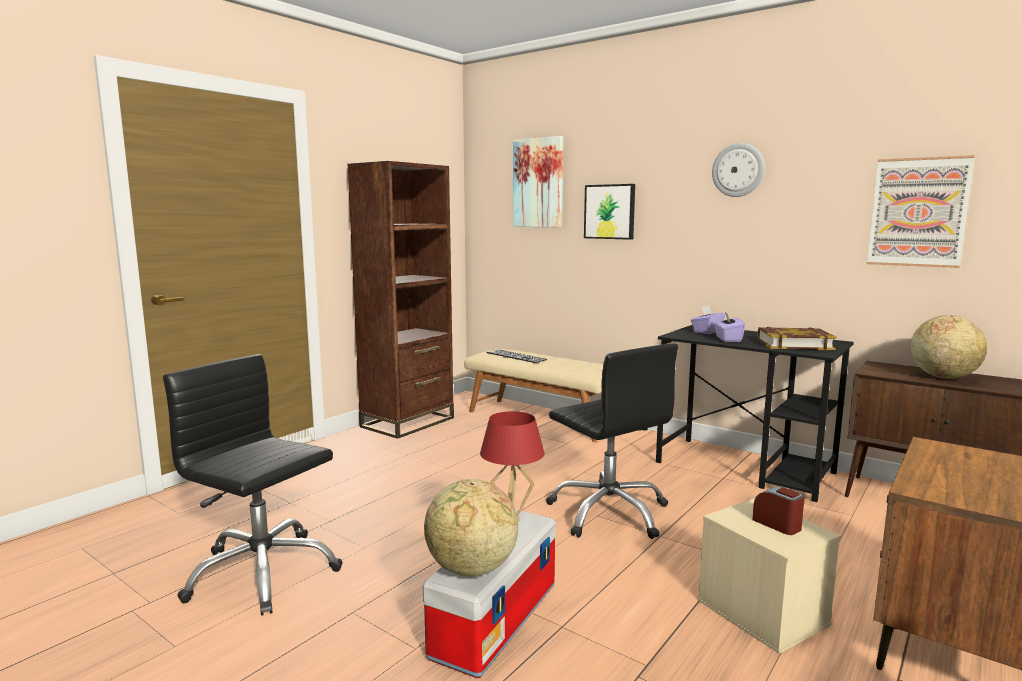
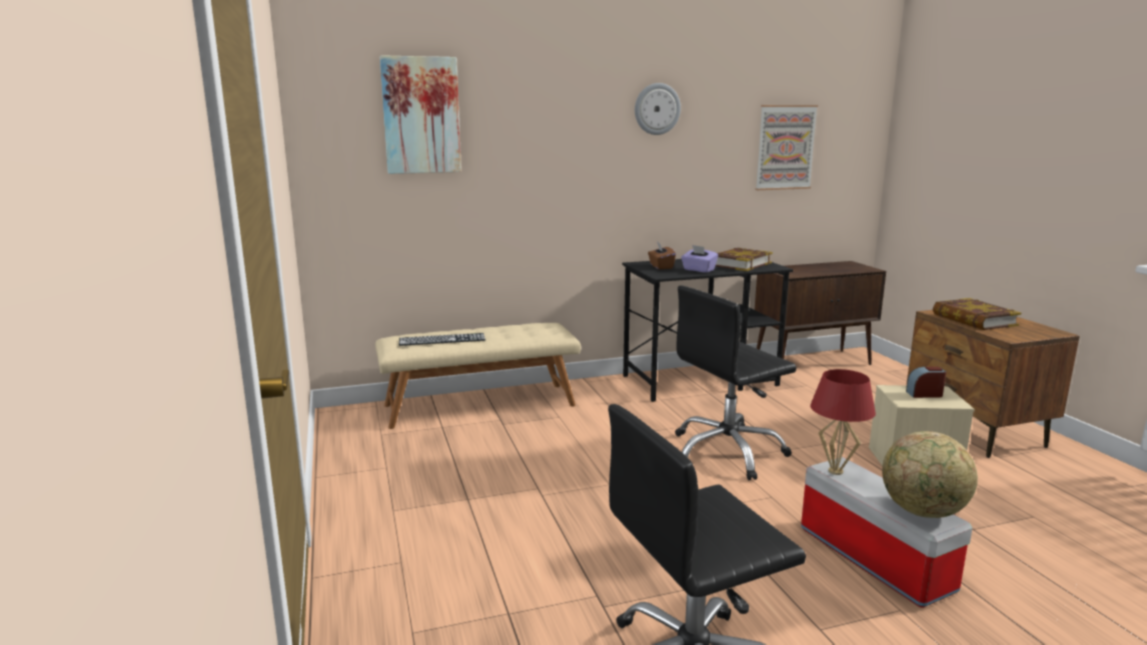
camera: 55 degrees left, 5 degrees up
brown bookcase [347,161,454,439] -> none
black office chair [546,344,678,539] -> black office chair turned 150 degrees clockwise [675,286,797,480]
picture [584,184,635,240] -> none
purple tissue box [691,306,725,334] -> brown tissue box [648,242,676,269]
globe [911,315,987,379] -> none
none -> book [933,298,1021,330]

